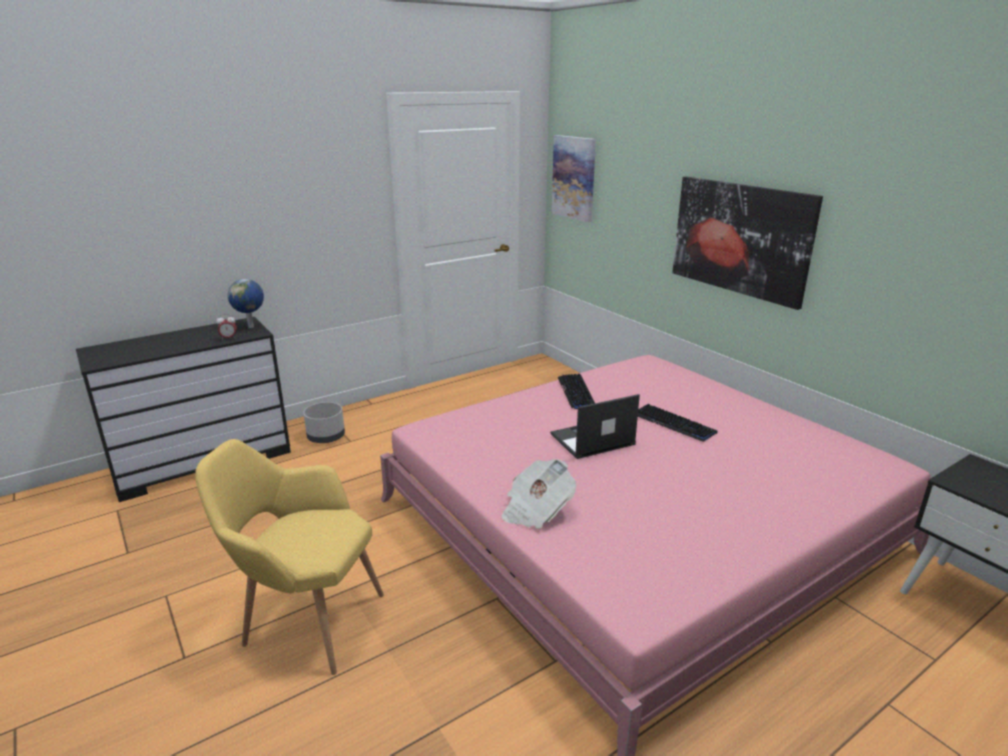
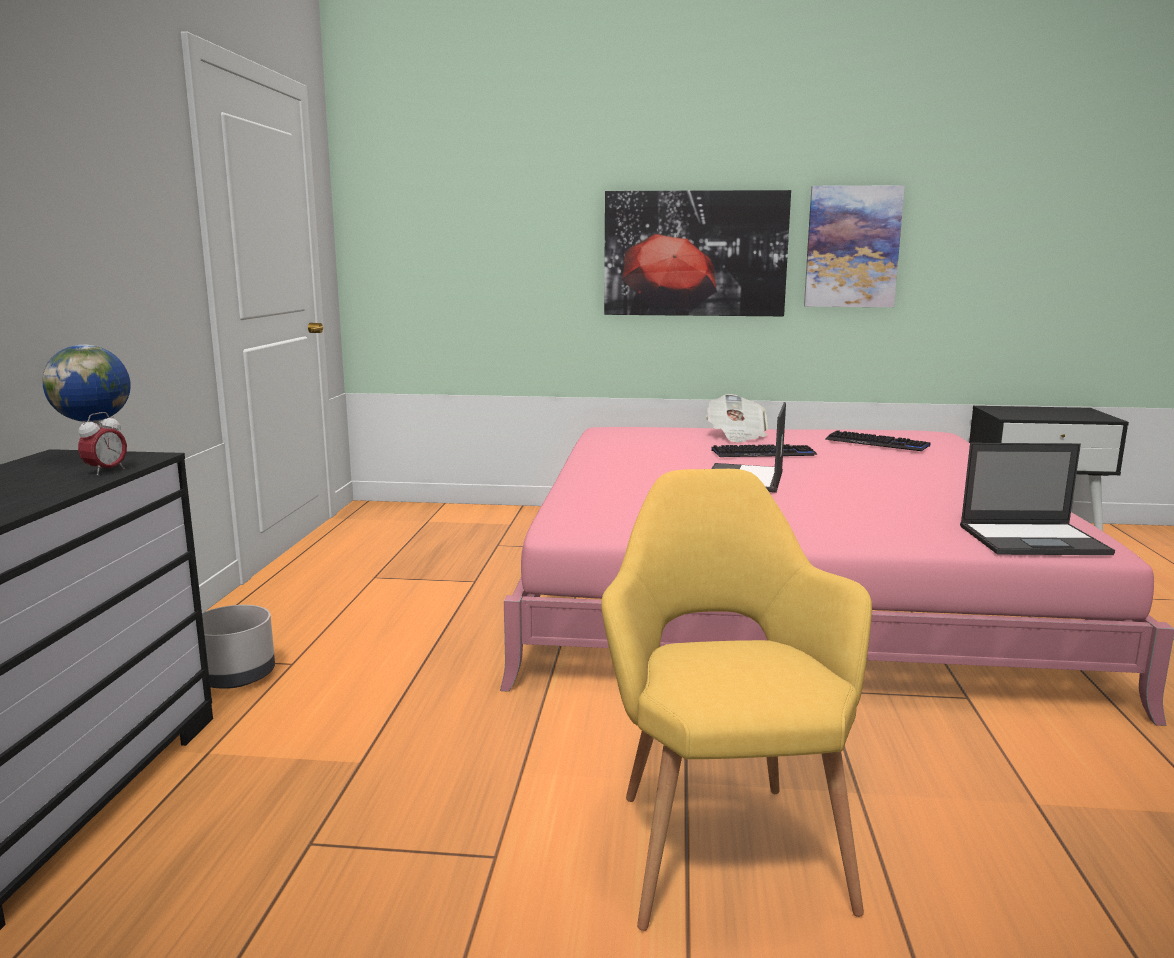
camera: 50 degrees left, 10 degrees down
yellow armchair [195,439,384,675] -> yellow armchair turned 120 degrees clockwise [601,469,872,931]
newspaper [501,459,576,529] -> newspaper moved to [706,394,768,443]
picture [552,135,596,222] -> picture moved to [804,185,905,307]
keyboard [558,374,595,409] -> keyboard moved to [825,430,930,451]
none -> laptop [960,443,1115,555]

